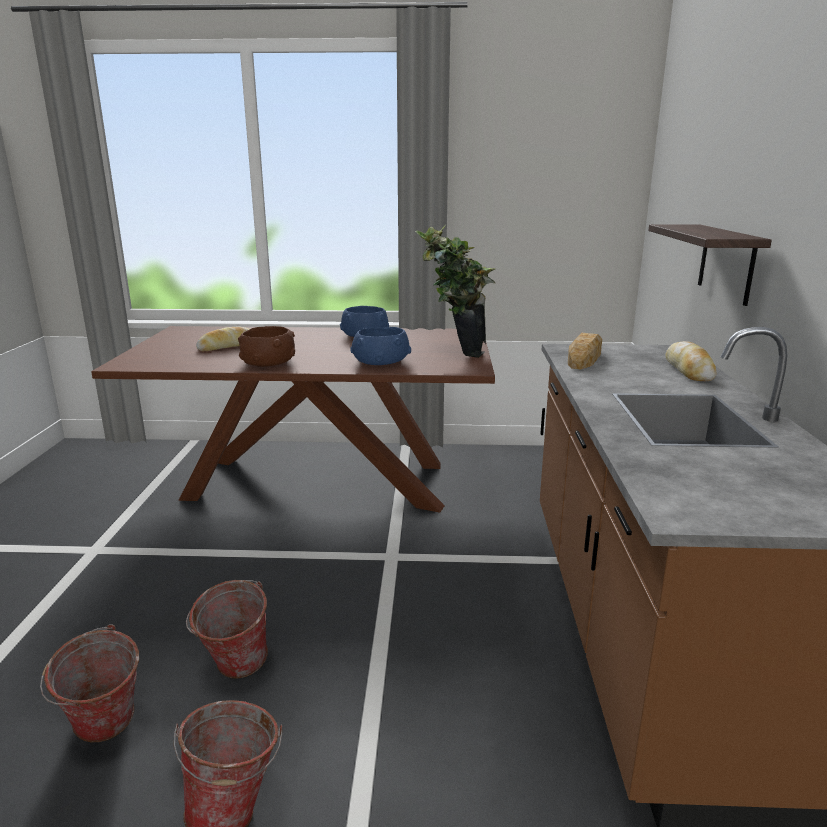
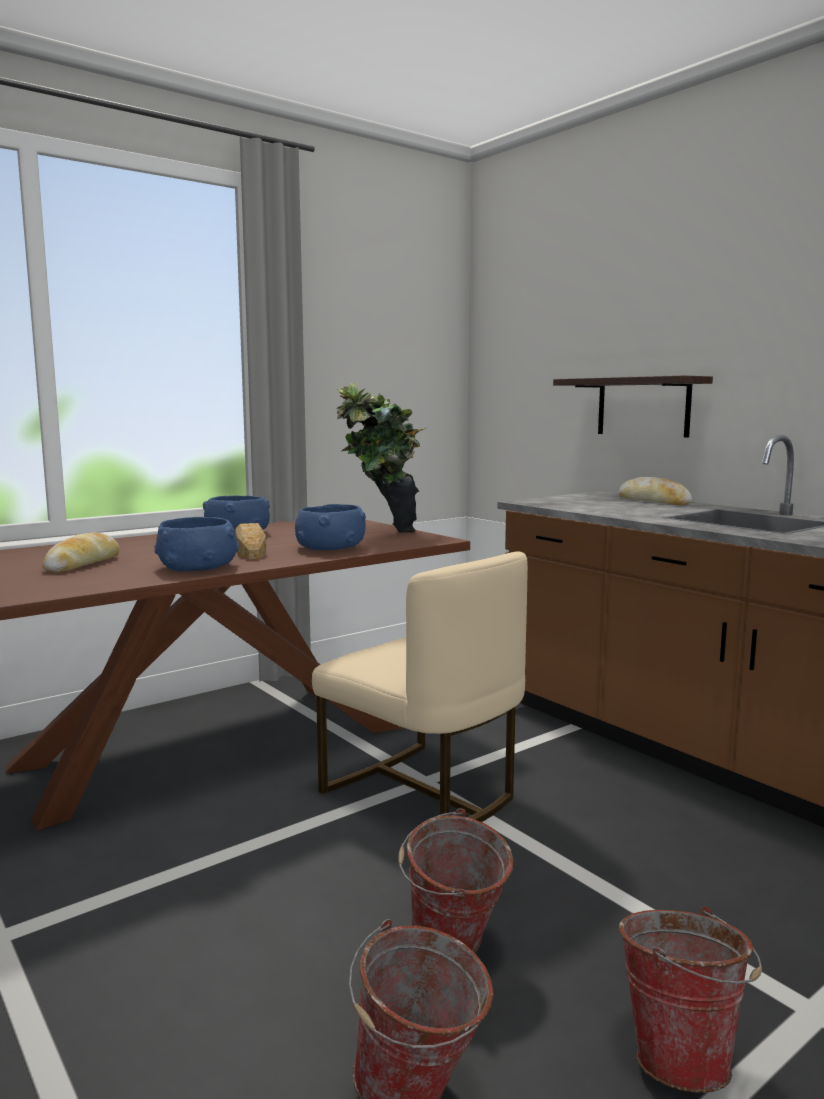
camera: 40 degrees left, 10 degrees down
brown bowl [238,326,295,367] -> blue bowl [155,517,239,571]
bread [568,333,602,370] -> bread moved to [235,523,266,559]
none -> beige chair [312,551,528,822]

